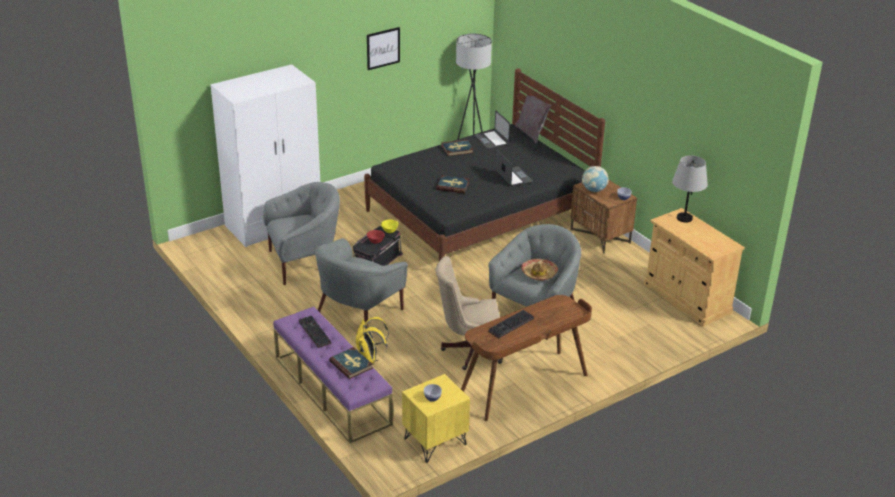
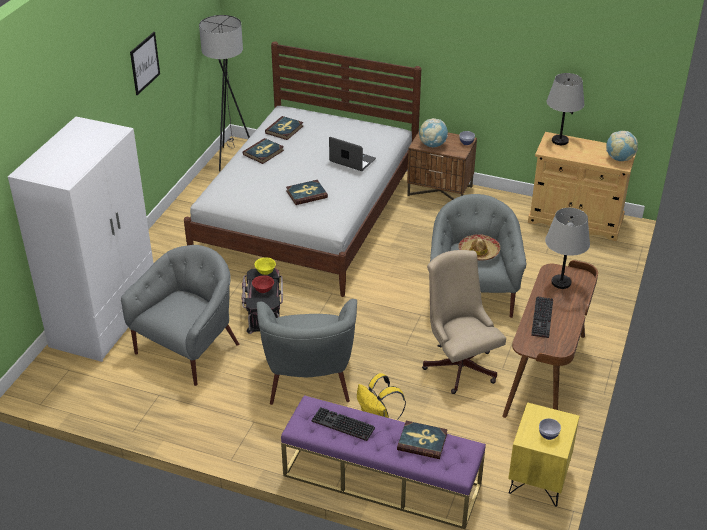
camera: 35 degrees left, 5 degrees up
black bed [364,68,605,261] -> white bed [184,41,421,297]
beige office chair [435,256,503,370] -> beige office chair turned 105 degrees clockwise [422,250,506,394]
laptop [474,110,510,149] -> book [265,116,303,140]
grey pillow [515,95,552,143] -> none
none -> grey table lamp [545,208,590,289]
none -> globe [606,131,638,161]

